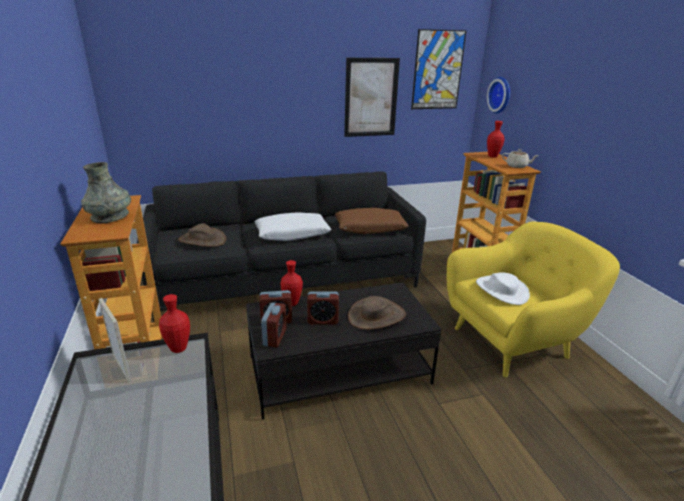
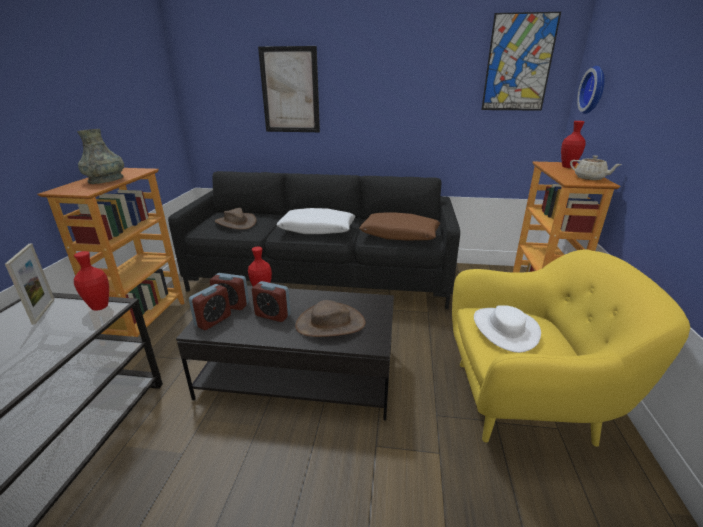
camera: 25 degrees right, 0 degrees up
picture [344,58,400,137] -> picture moved to [258,46,320,132]

